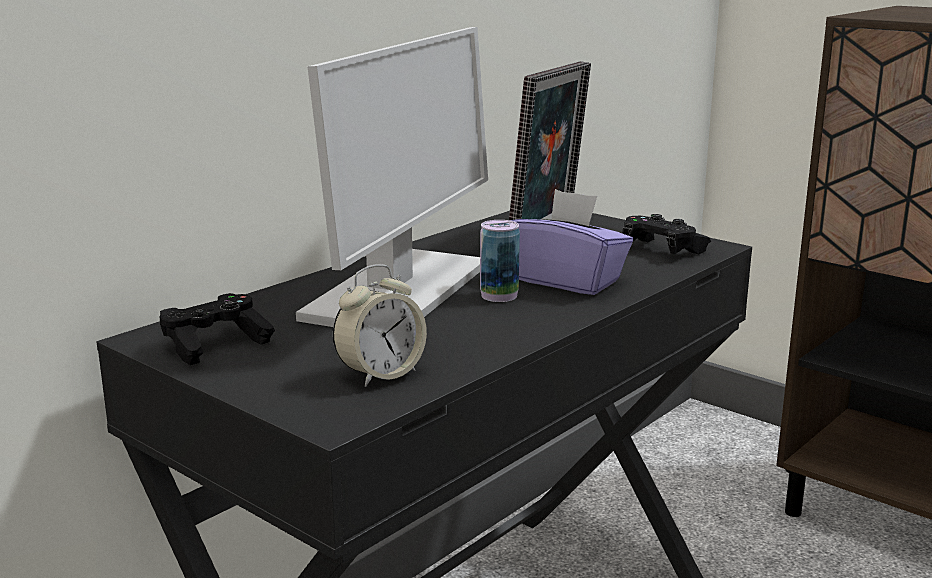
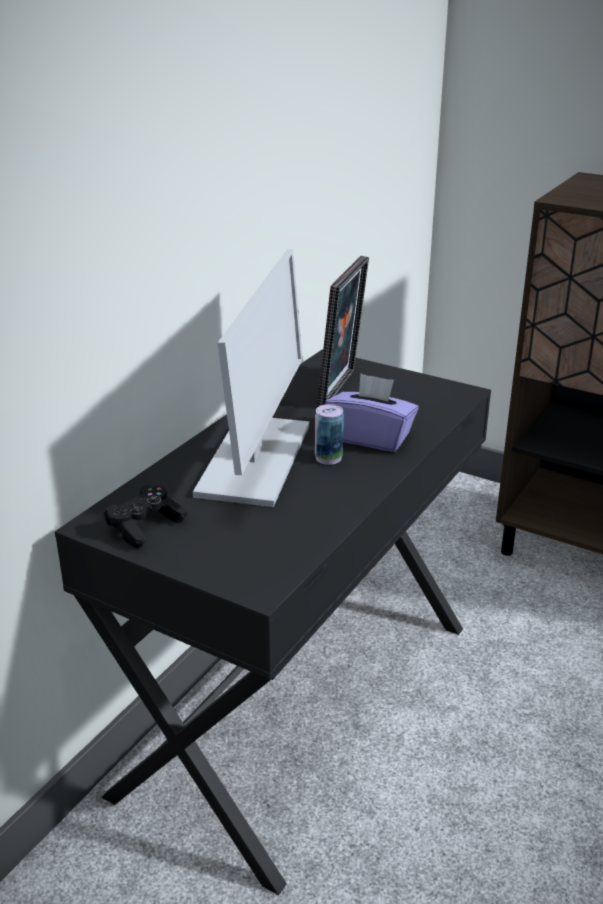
camera: 10 degrees left, 10 degrees up
alarm clock [333,264,427,387] -> none
black game controller [623,214,711,254] -> none

